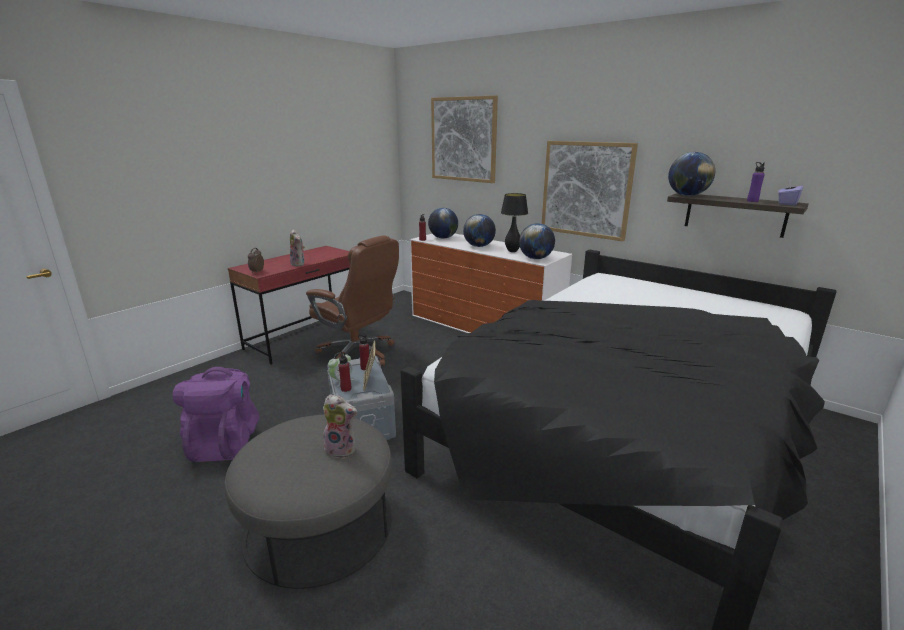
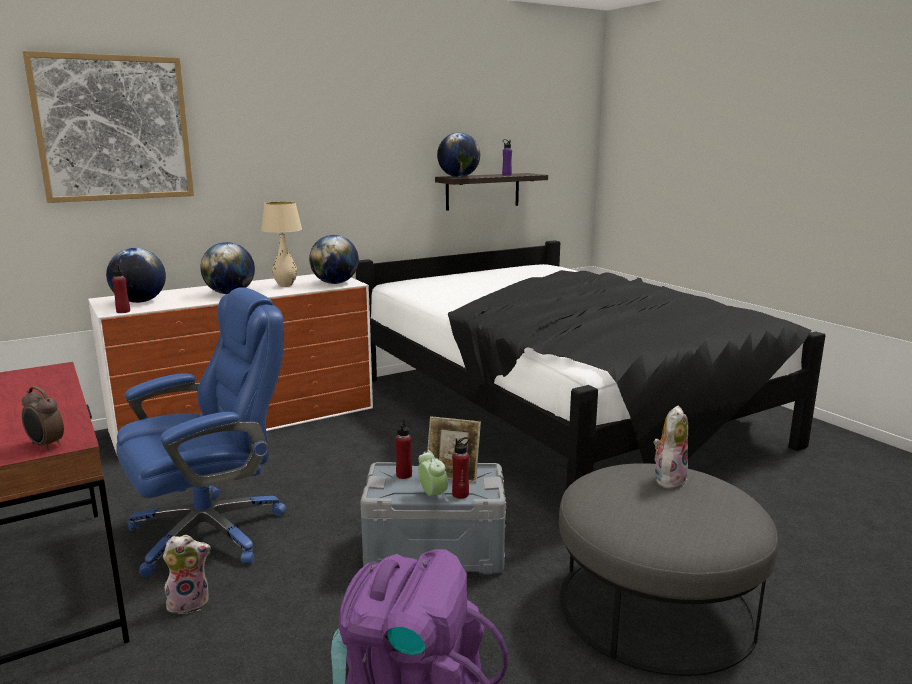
camera: 70 degrees left, 5 degrees down
plush toy [290,229,305,266] -> plush toy moved to [163,535,211,614]
brown office chair [306,235,399,366] -> blue office chair [116,287,286,577]
black table lamp [501,193,528,252] -> beige table lamp [261,201,302,287]
picture [542,141,638,241] -> none
purple tissue box [778,179,803,205] -> none

